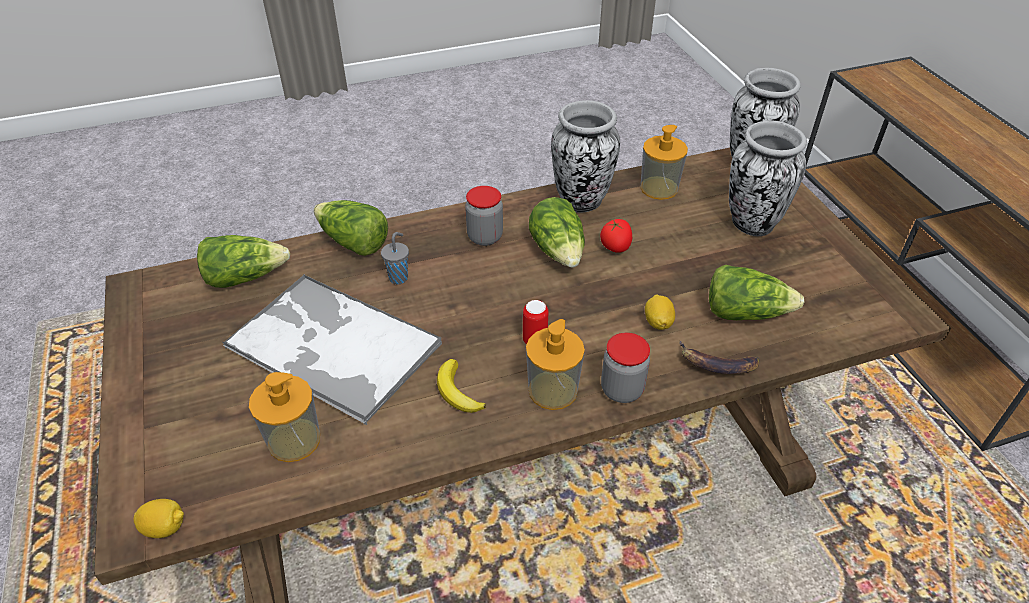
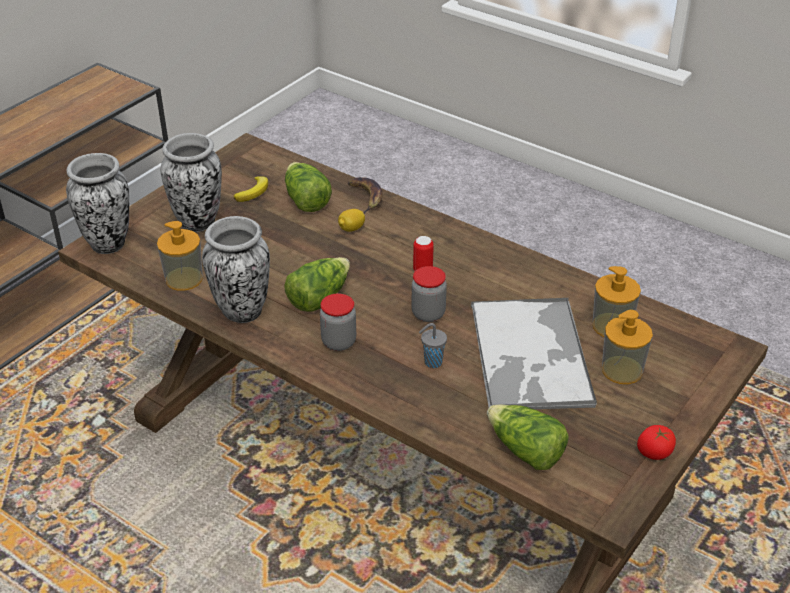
camera: 125 degrees left, 5 degrees down
lemon [133,499,184,538] -> none
lettuce [313,200,388,256] -> none
banana [437,359,486,413] -> banana moved to [234,176,268,202]
soap dispenser [526,319,585,410] -> soap dispenser moved to [602,310,653,384]
tomato [600,219,632,253] -> tomato moved to [637,425,676,460]
jar [601,333,650,403] -> jar moved to [411,266,447,322]

